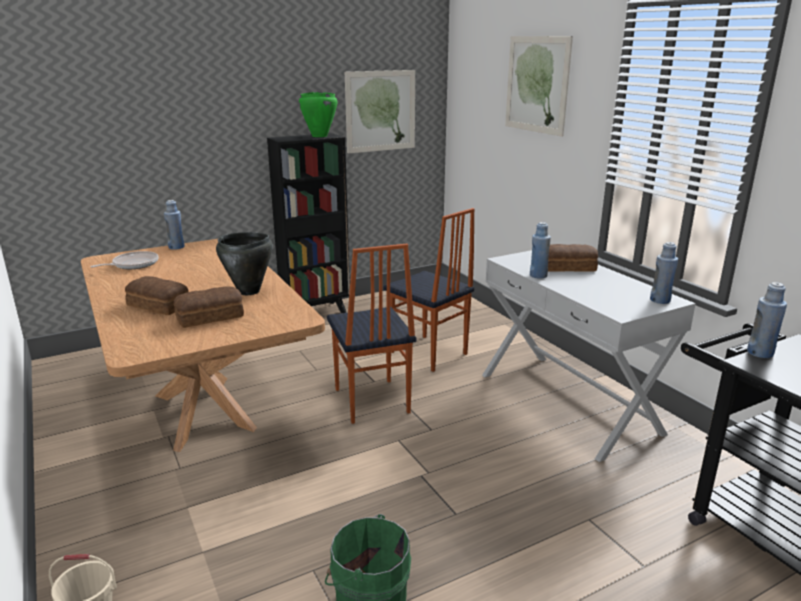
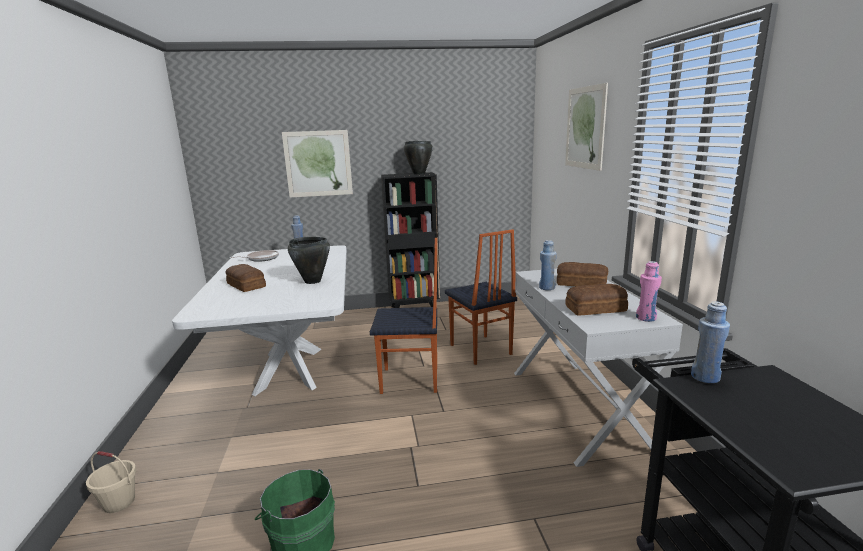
camera: 20 degrees right, 5 degrees down
brown dining table [81,239,325,452] -> white dining table [172,245,347,396]
bread [173,286,244,328] -> bread moved to [565,284,628,316]
green cooking pot [299,92,337,137] -> black cooking pot [404,141,433,174]
chair [327,244,417,424] -> chair turned 90 degrees counterclockwise [370,238,437,394]
picture [345,70,415,153] -> picture moved to [282,130,353,197]
blue bottle [650,242,678,304] -> pink bottle [636,261,662,322]

